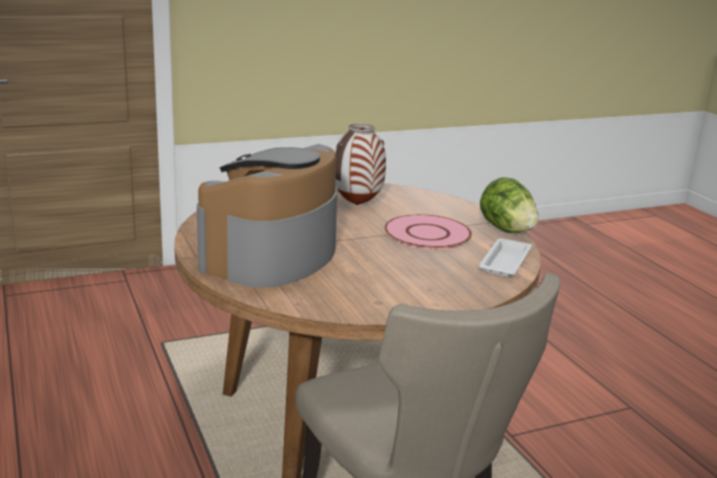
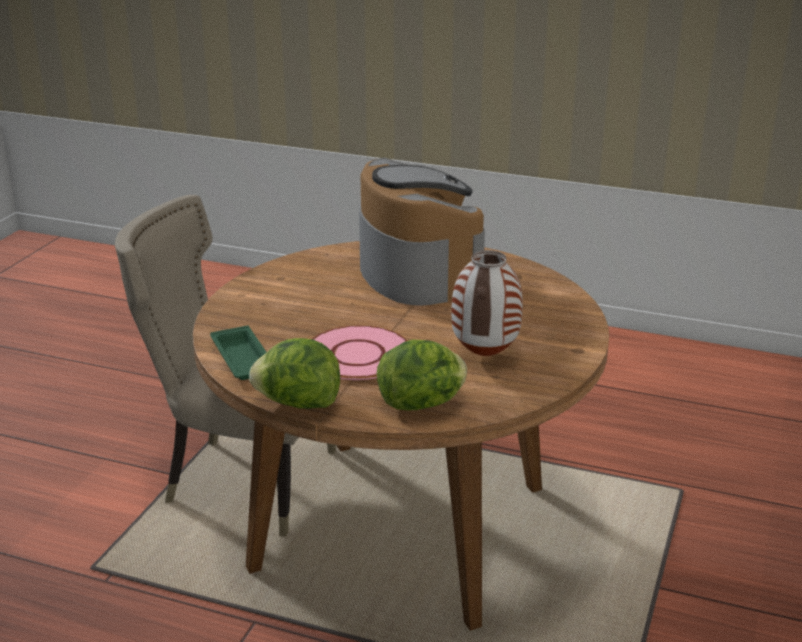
camera: 135 degrees right, 5 degrees up
white tray [479,238,532,277] -> green tray [210,326,267,380]
none -> lettuce [377,340,467,410]

